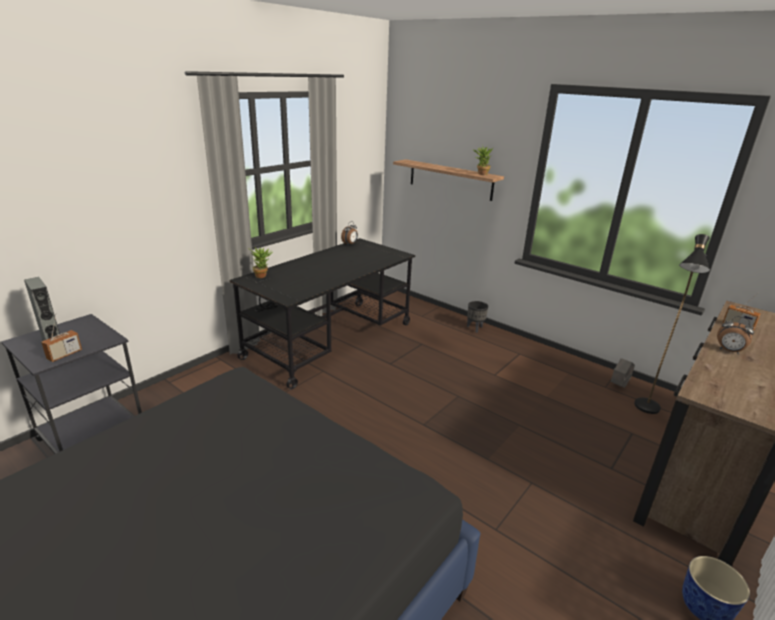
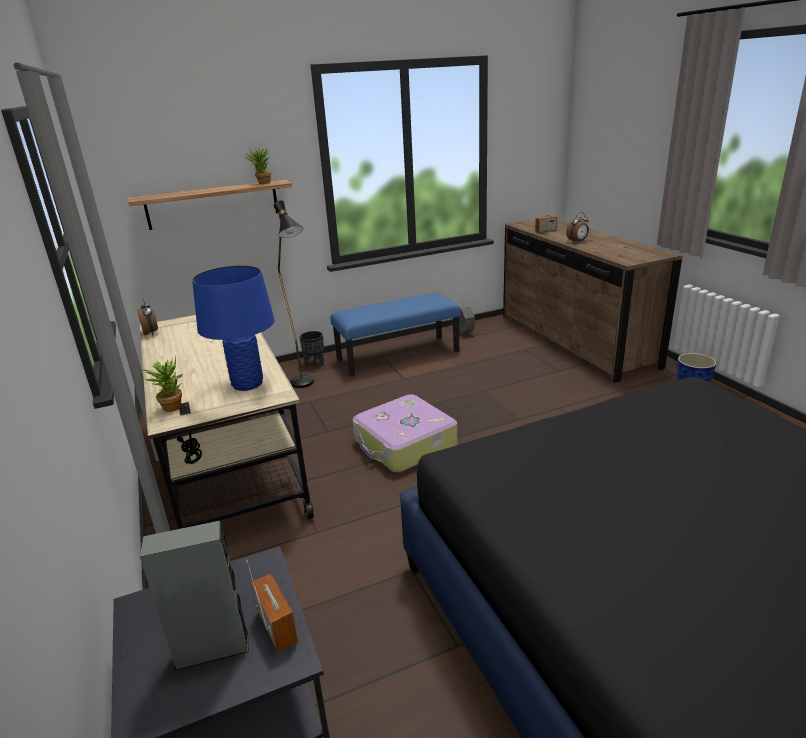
camera: 60 degrees left, 0 degrees up
black desk [229,238,415,389] -> beige desk [140,315,314,529]
black floor lamp [634,234,710,414] -> black floor lamp moved to [274,200,314,388]
none -> blue table lamp [192,265,275,391]
none -> blue bench [331,293,461,376]
none -> suitcase [353,394,458,472]

